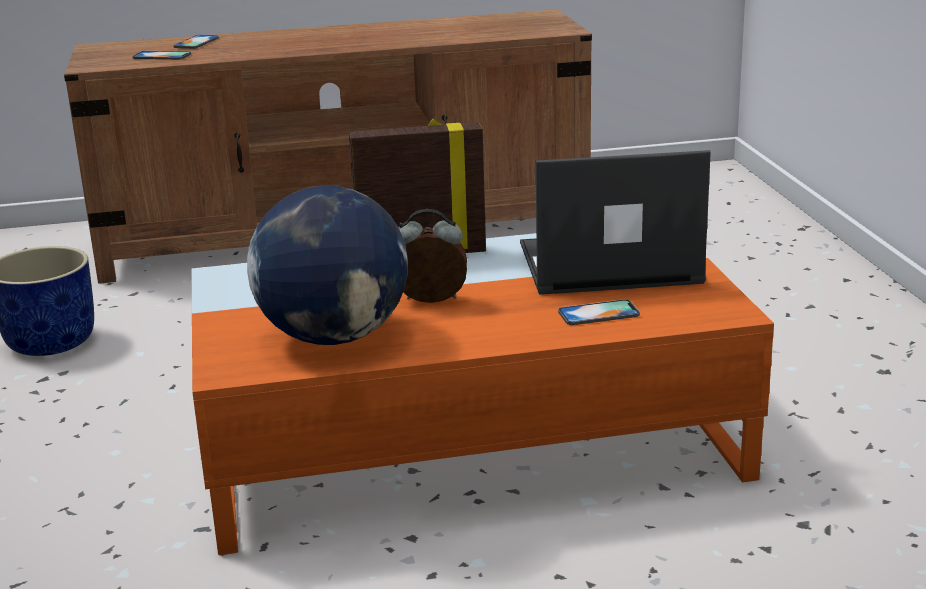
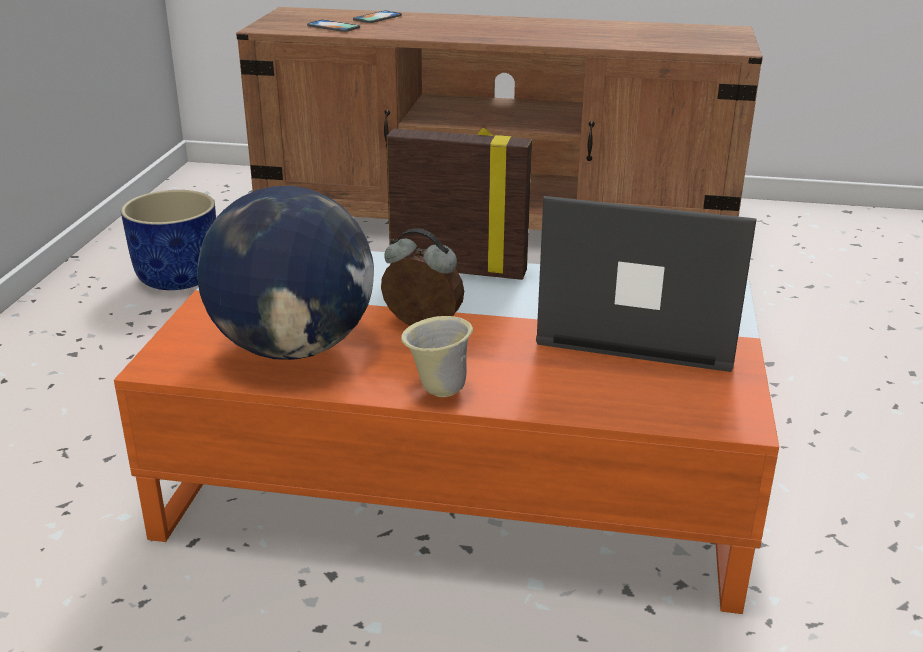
camera: 20 degrees right, 5 degrees up
phone [558,299,640,325] -> none
none -> beige mug [401,316,473,397]

